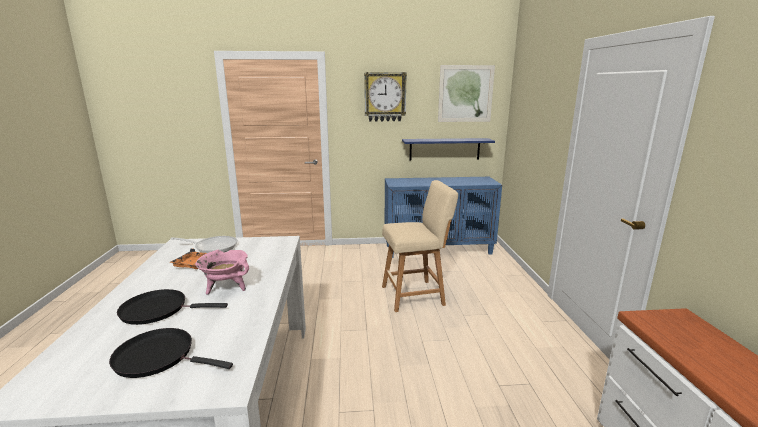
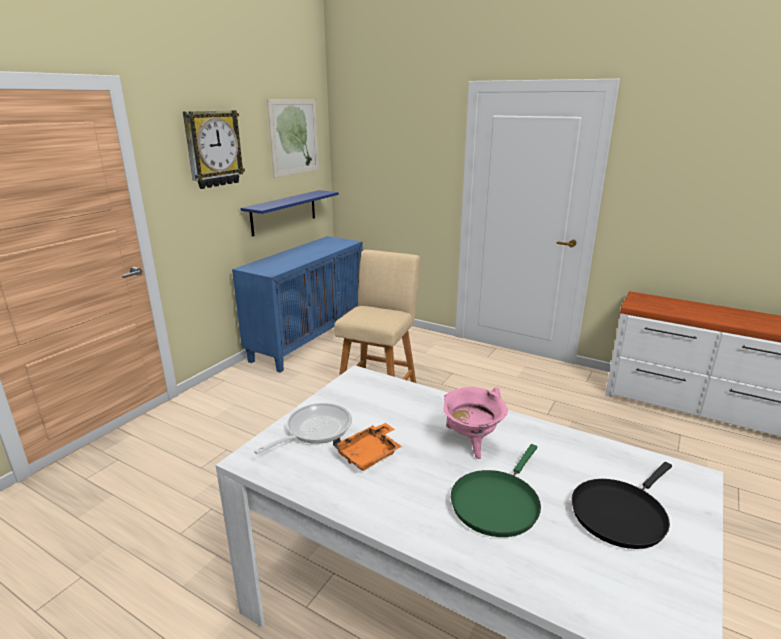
camera: 55 degrees left, 5 degrees up
black frying pan [117,289,228,325] -> green frying pan [451,444,541,537]

